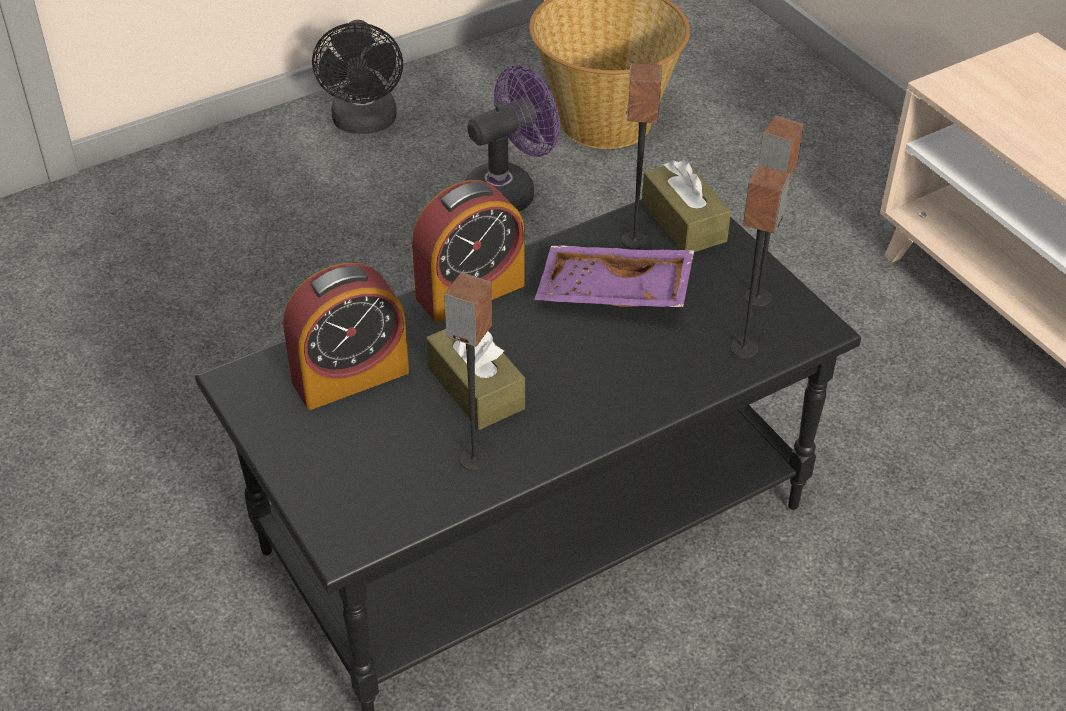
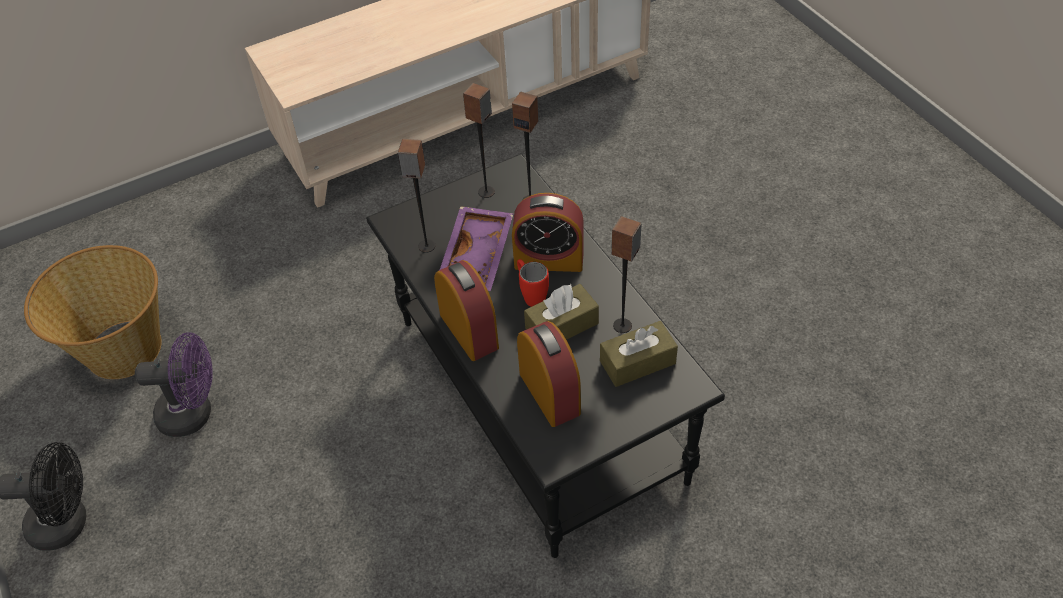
camera: 85 degrees left, 5 degrees up
purple fan [465,66,560,212] -> purple fan turned 120 degrees clockwise [135,332,213,437]
brown tissue box [642,160,731,252] -> brown tissue box moved to [600,321,678,387]
none -> alarm clock [512,193,584,272]
none -> red mug [517,259,549,307]

